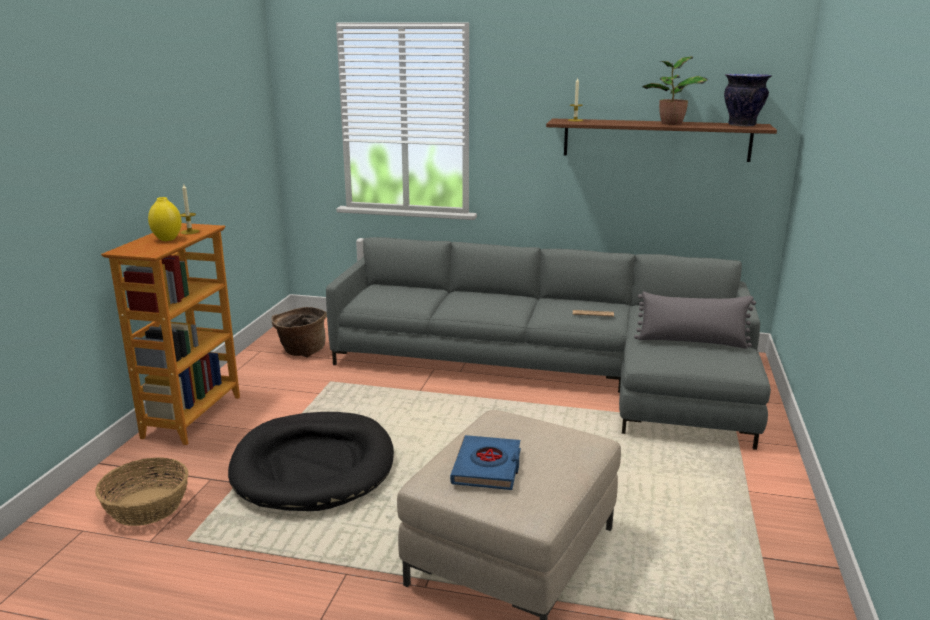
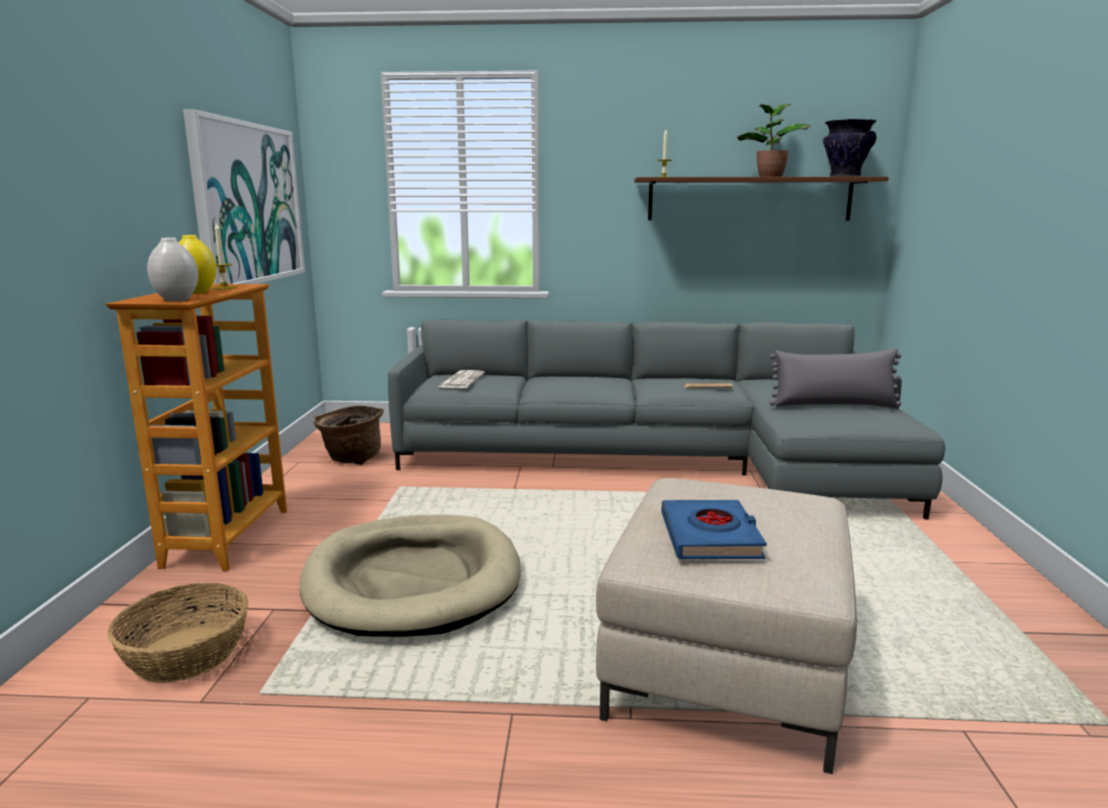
camera: 10 degrees left, 5 degrees down
black dog bed [228,412,394,511] -> beige dog bed [299,515,521,637]
none -> white vase [147,238,198,302]
none -> picture [183,109,305,284]
none -> newspaper [438,370,485,388]

